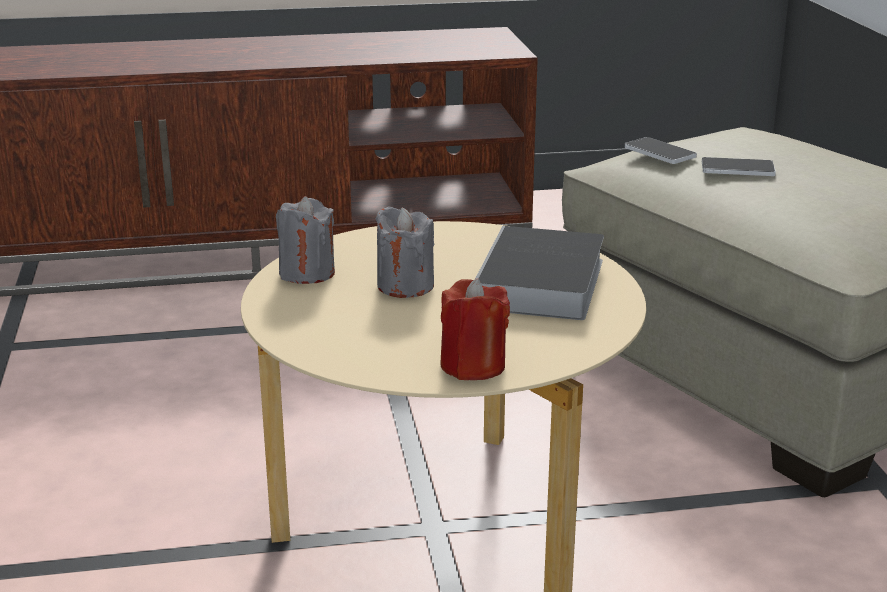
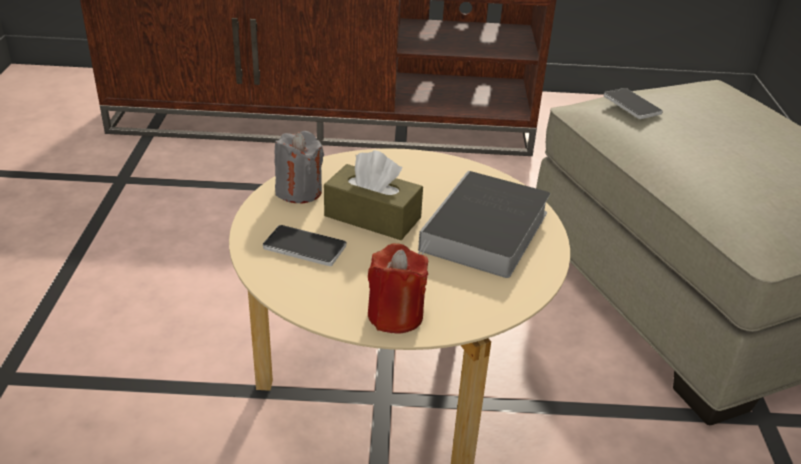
camera: 10 degrees right, 10 degrees up
grey candle [375,206,434,298] -> brown tissue box [324,150,423,240]
phone [702,157,776,176] -> phone moved to [263,225,346,266]

